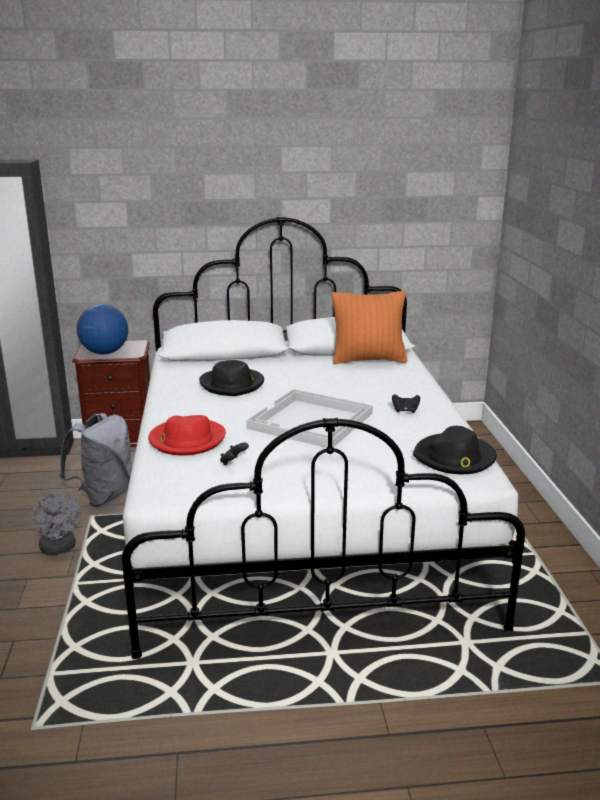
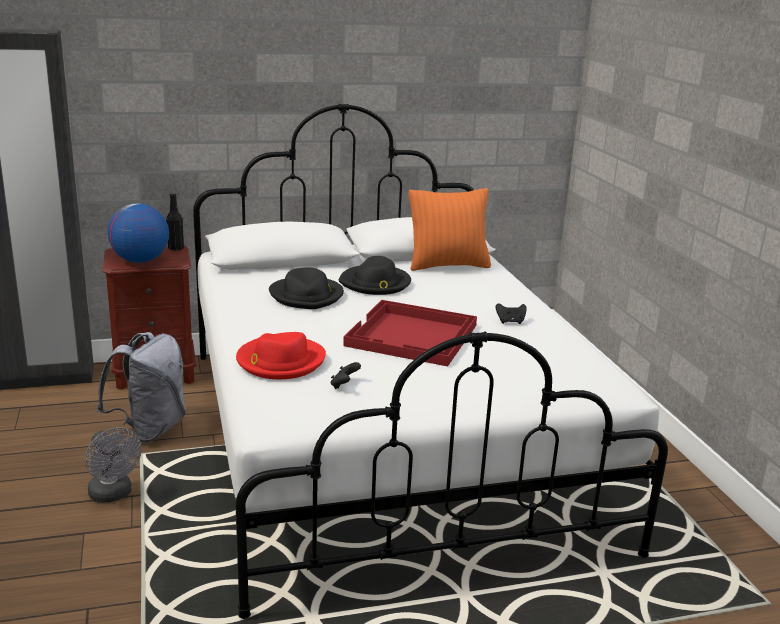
camera: 10 degrees left, 0 degrees up
white tray [246,389,373,448] -> red tray [343,300,477,366]
black hat [413,426,497,474] -> black hat moved to [339,256,411,295]
none -> black bottle [166,193,184,251]

